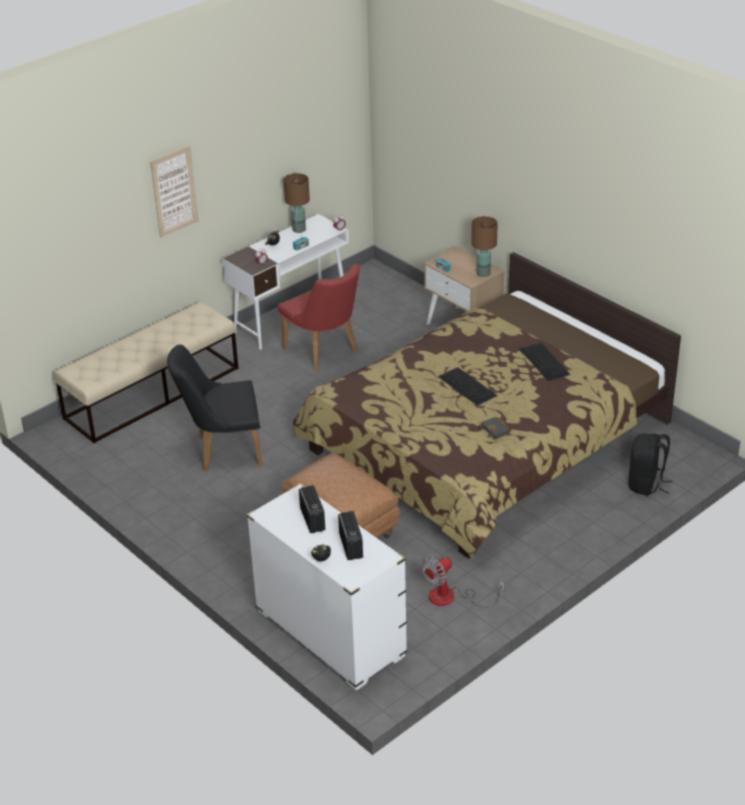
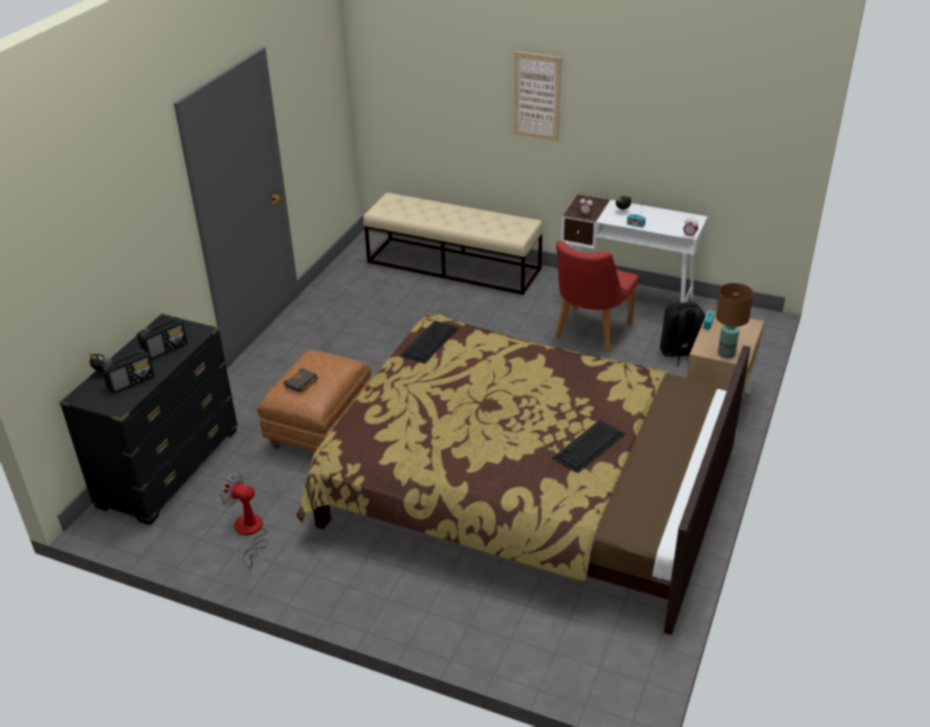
camera: 65 degrees right, 0 degrees up
black chair [167,345,263,471] -> none
white dresser [247,483,407,691] -> black dresser [59,313,238,525]
brown table lamp [284,173,310,233] -> none
keyboard [438,367,497,406] -> keyboard moved to [400,321,459,364]
black book [479,417,511,439] -> black book moved to [283,369,319,392]
black backpack [628,434,673,496] -> black backpack moved to [660,302,705,366]

